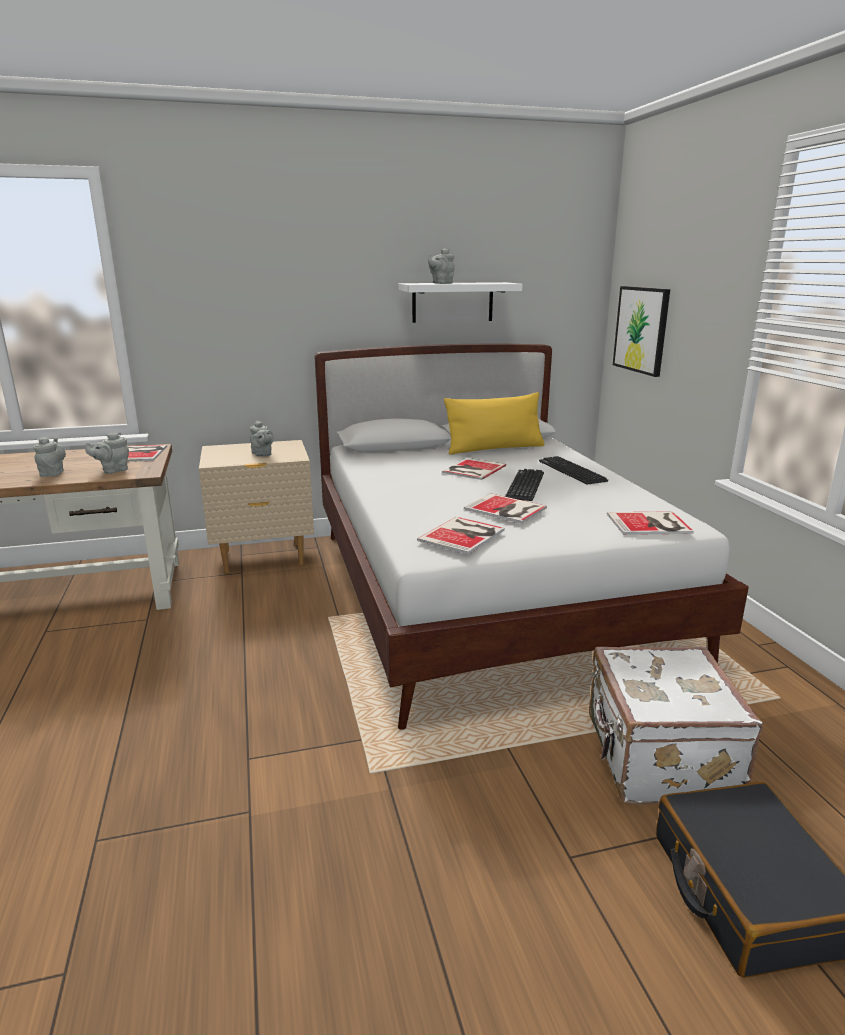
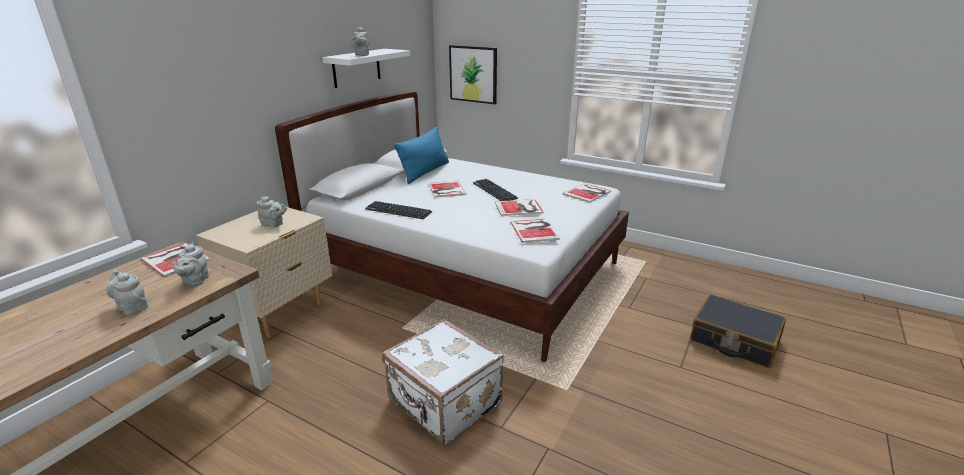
camera: 45 degrees left, 5 degrees up
yellow pillow [444,392,544,455] -> blue pillow [394,127,449,184]
keyboard [539,456,608,485] -> keyboard moved to [365,201,432,219]
white suitcase [589,647,763,805] -> white suitcase moved to [382,319,504,445]

